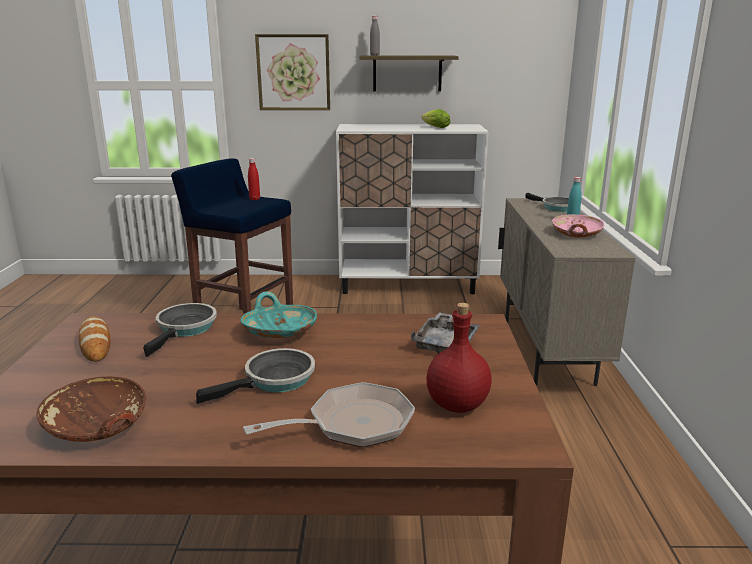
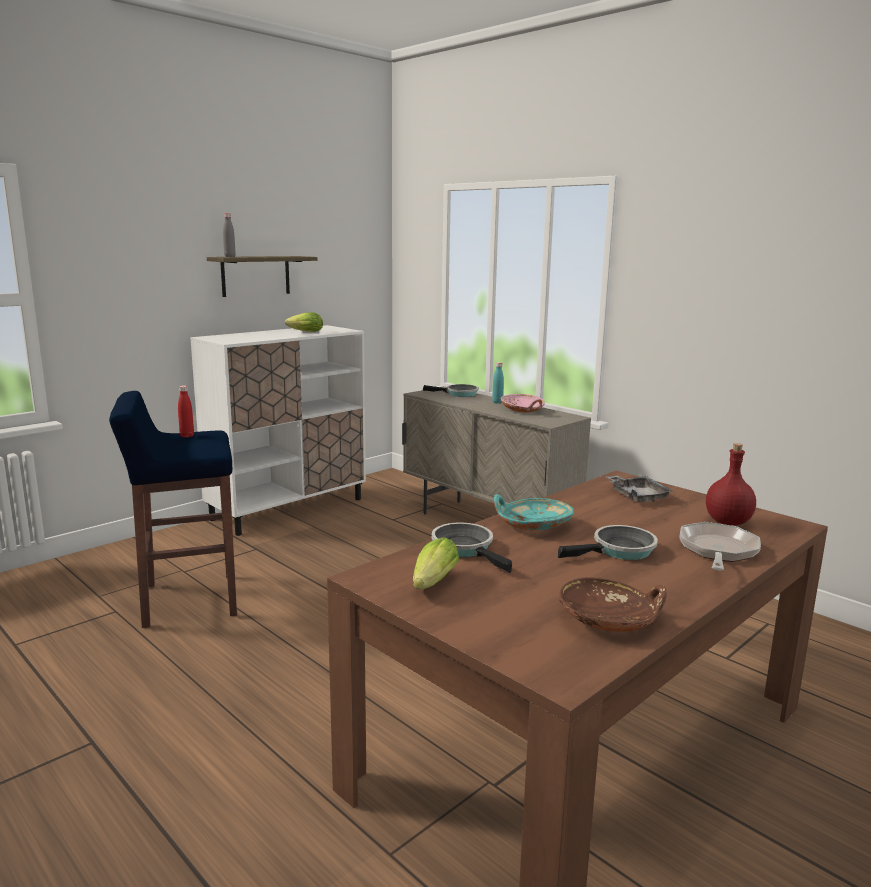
camera: 45 degrees left, 5 degrees down
bread [79,316,111,362] -> lettuce [413,537,459,589]
frying pan [196,348,315,404] -> frying pan turned 60 degrees clockwise [558,525,658,560]
picture [255,34,330,110] -> none

